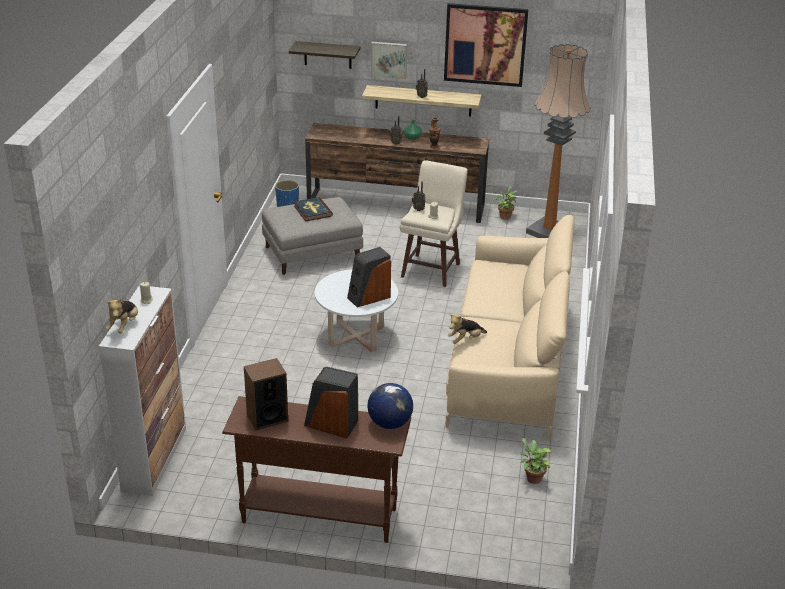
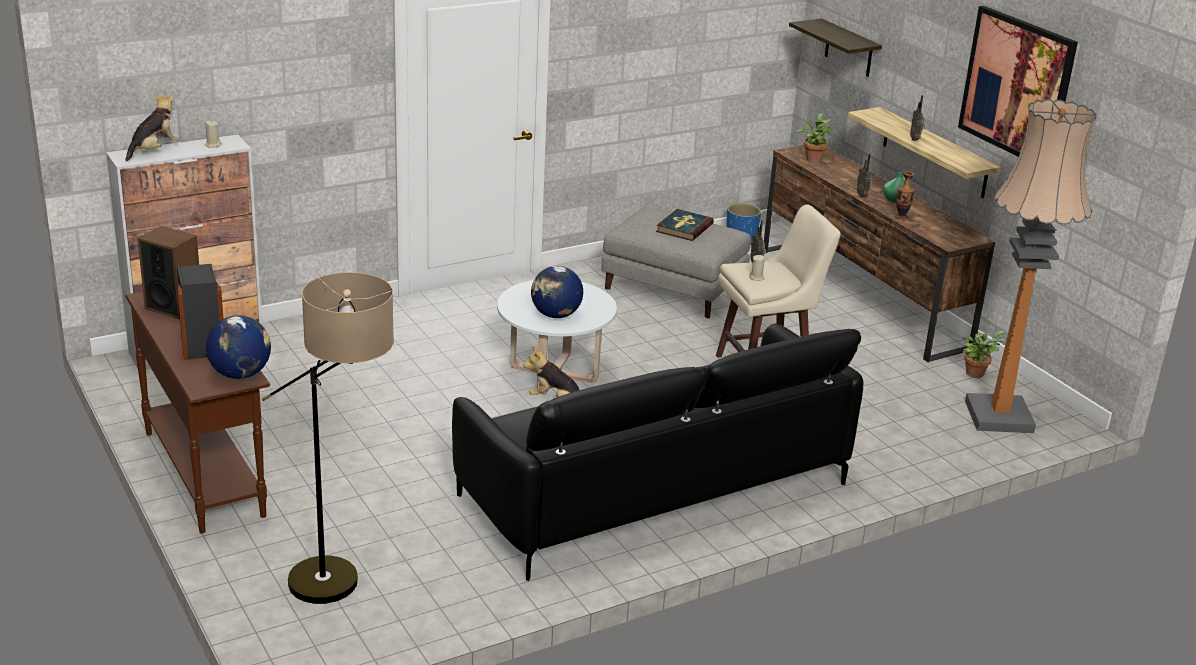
camera: 50 degrees right, 5 degrees down
plush toy [106,298,138,333] -> plush toy turned 150 degrees clockwise [126,93,179,162]
speaker [347,247,391,307] -> globe [531,266,583,318]
picture [371,42,407,80] -> none
beige sofa [446,215,575,441] -> black sofa [452,323,863,581]
potted plant [520,438,553,484] -> potted plant moved to [796,113,832,162]
none -> floor lamp [262,272,394,604]

